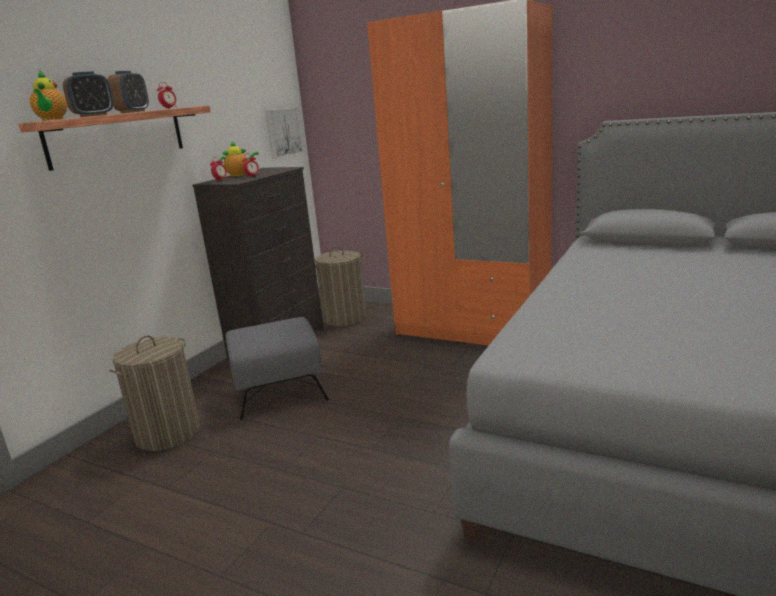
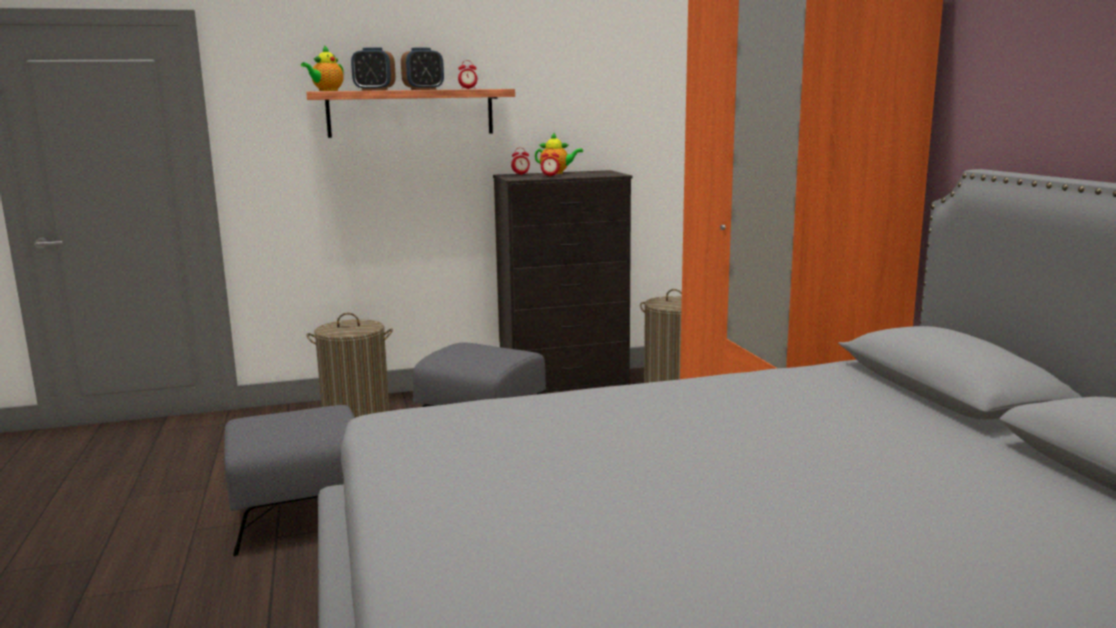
camera: 45 degrees right, 5 degrees down
picture [265,107,304,159] -> none
none -> grey ottoman [224,405,355,556]

